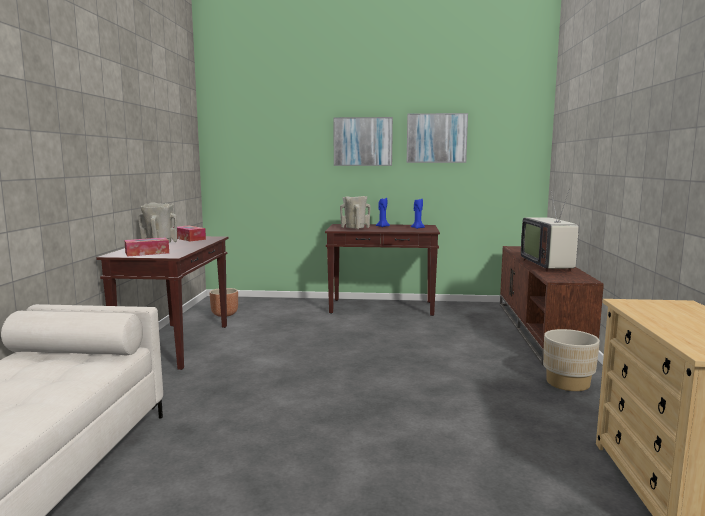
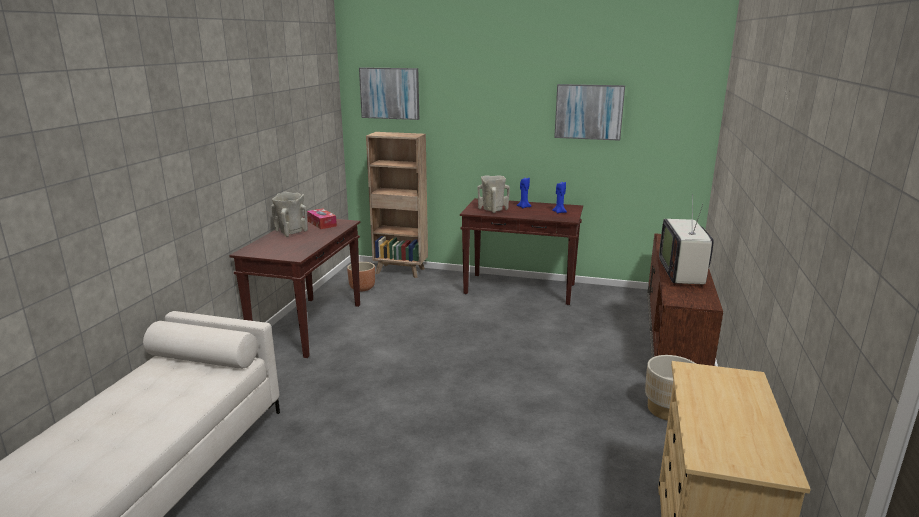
camera: 10 degrees right, 10 degrees up
tissue box [124,238,169,257] -> none
picture [333,117,393,166] -> picture moved to [359,67,419,120]
none -> brown bookcase [366,132,428,278]

